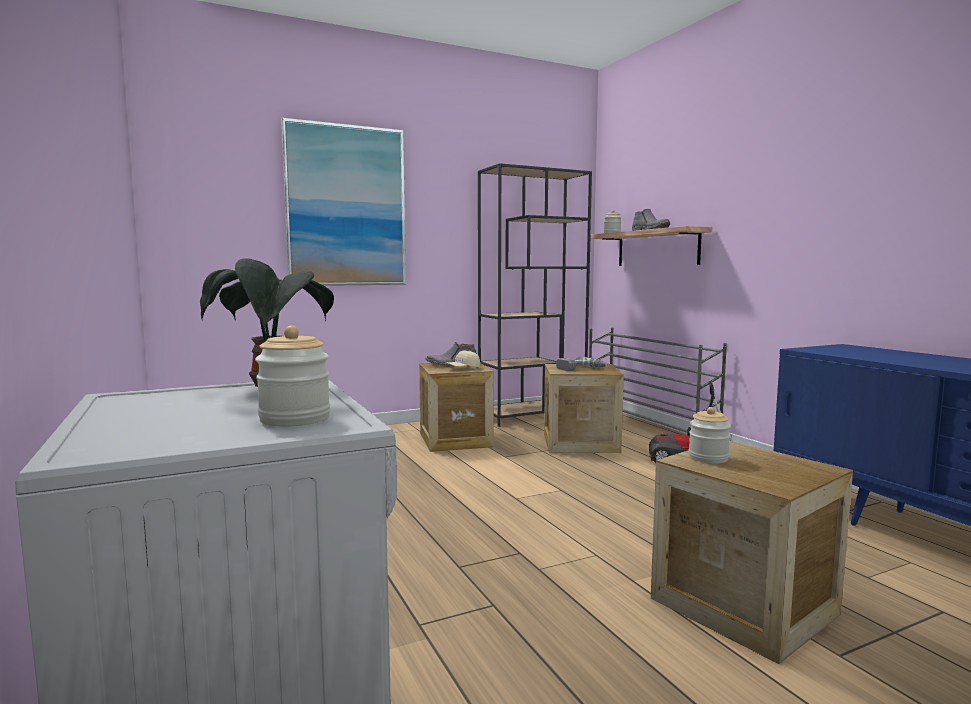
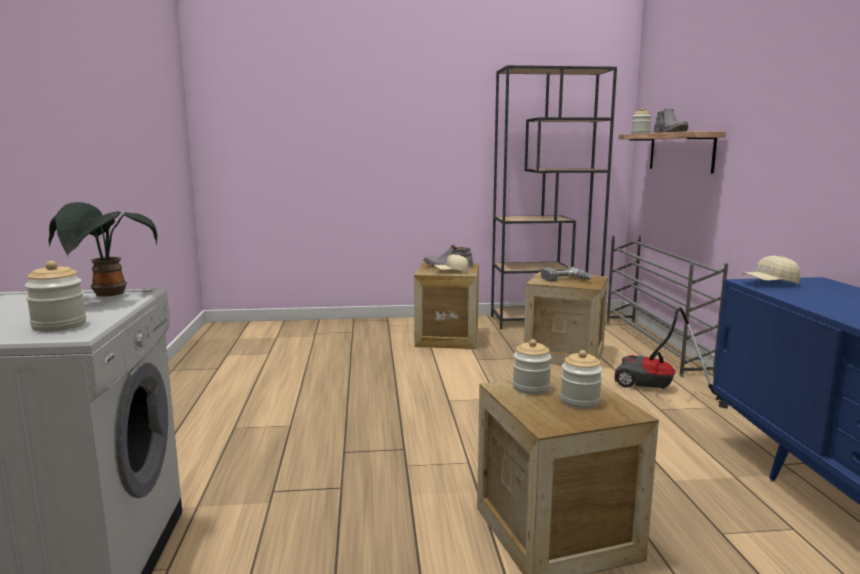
camera: 20 degrees right, 5 degrees up
picture [281,118,406,286] -> none
none -> jar [560,350,603,409]
none -> beige cap [742,256,800,284]

